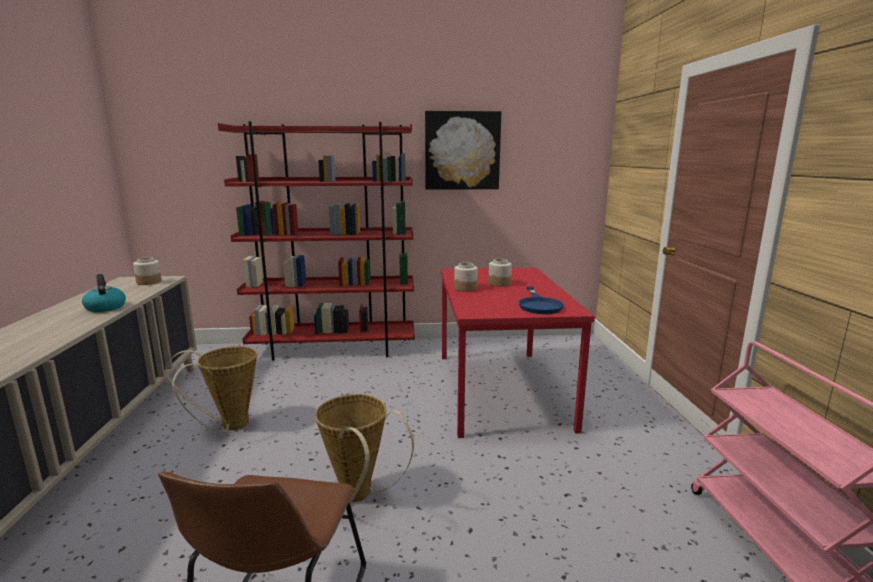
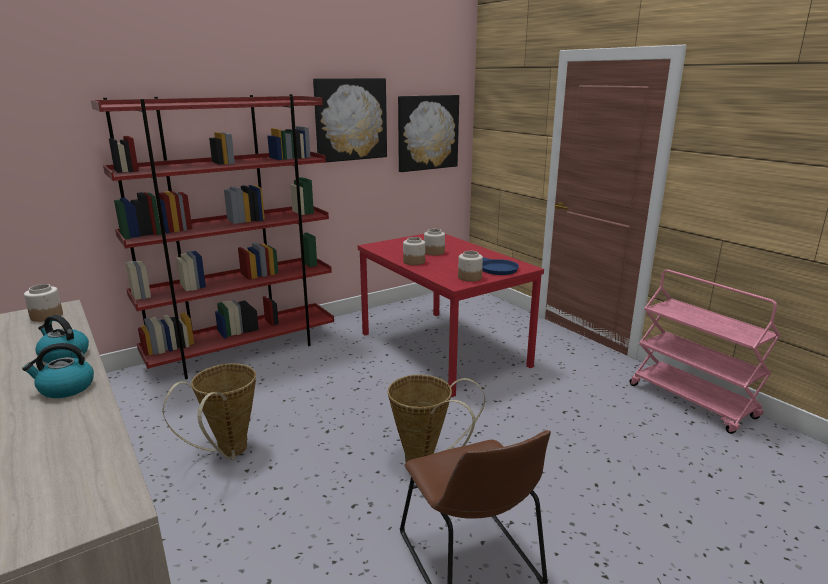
camera: 30 degrees left, 5 degrees up
none -> kettle [22,343,94,398]
none -> picture [398,95,459,172]
none -> jar [458,251,483,282]

